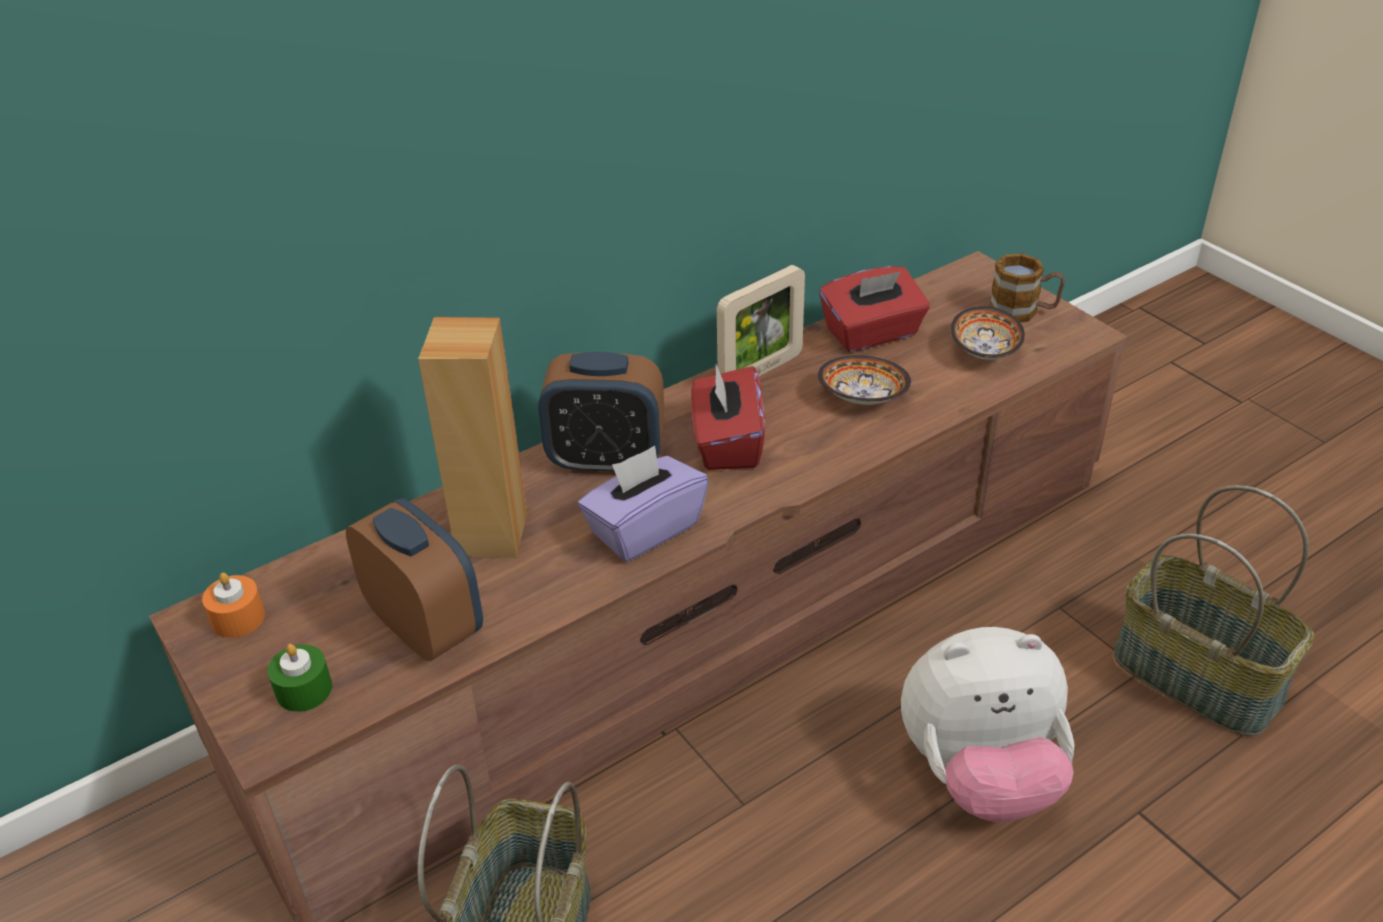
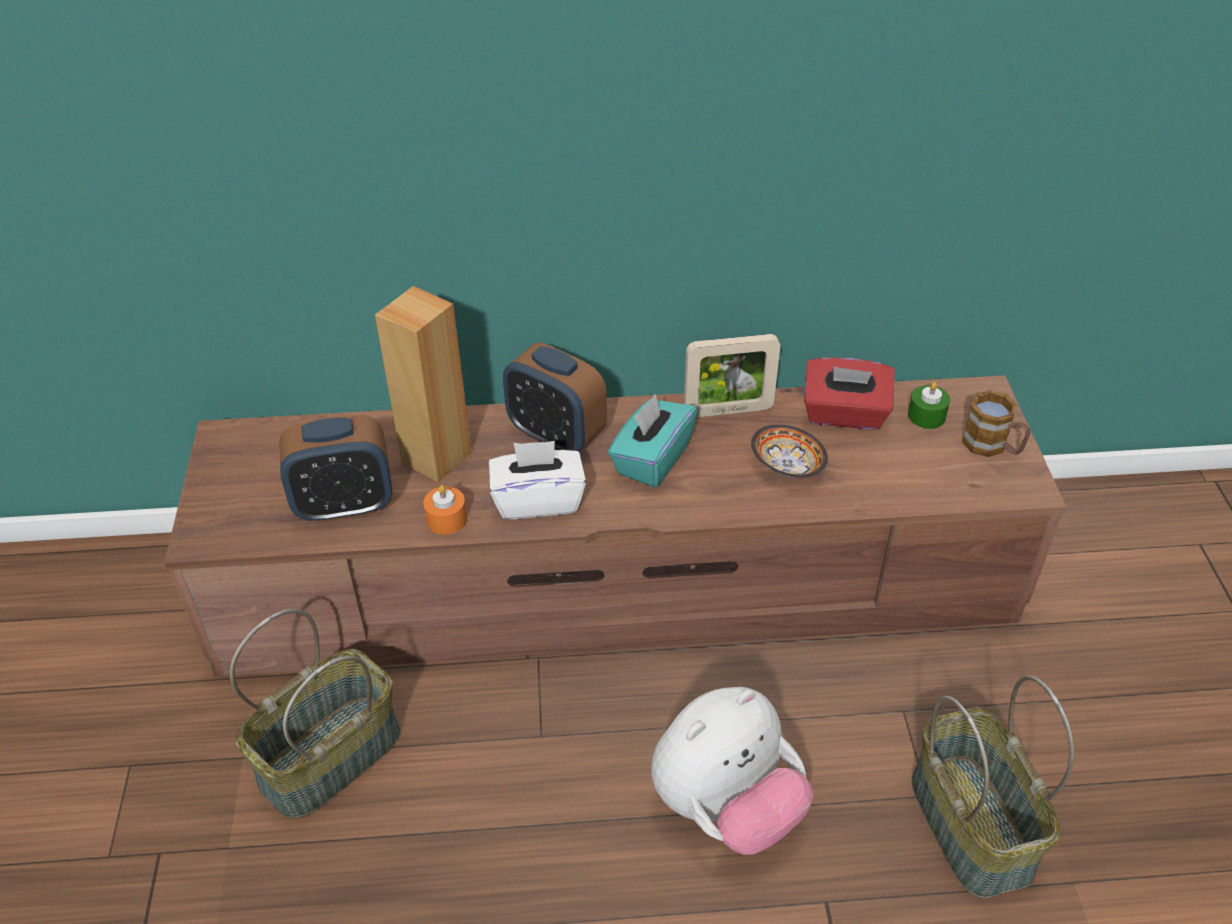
camera: 30 degrees right, 5 degrees up
orange candle [202,572,265,638] -> orange candle moved to [423,485,467,535]
green candle [267,644,332,712] -> green candle moved to [908,382,950,429]
alarm clock [346,499,483,661] -> alarm clock turned 90 degrees clockwise [279,415,392,523]
purple tissue box [578,446,709,562] -> white tissue box [489,441,586,519]
red tissue box [691,365,765,470] -> turquoise tissue box [608,394,698,488]
plush toy [901,627,1074,822] -> plush toy turned 60 degrees counterclockwise [651,687,814,855]
bowl [951,306,1025,360] -> none

